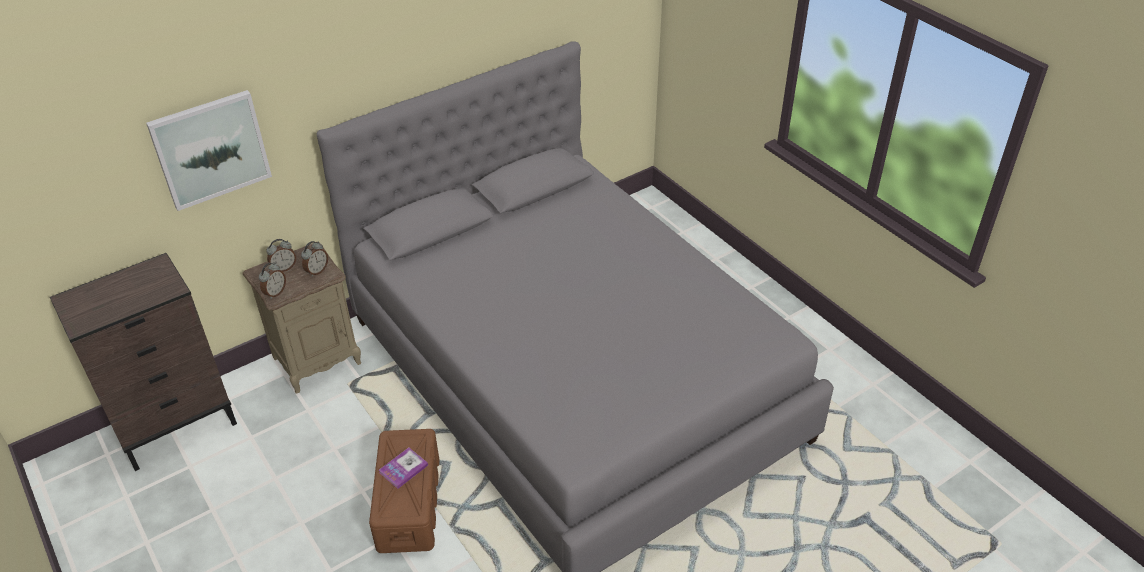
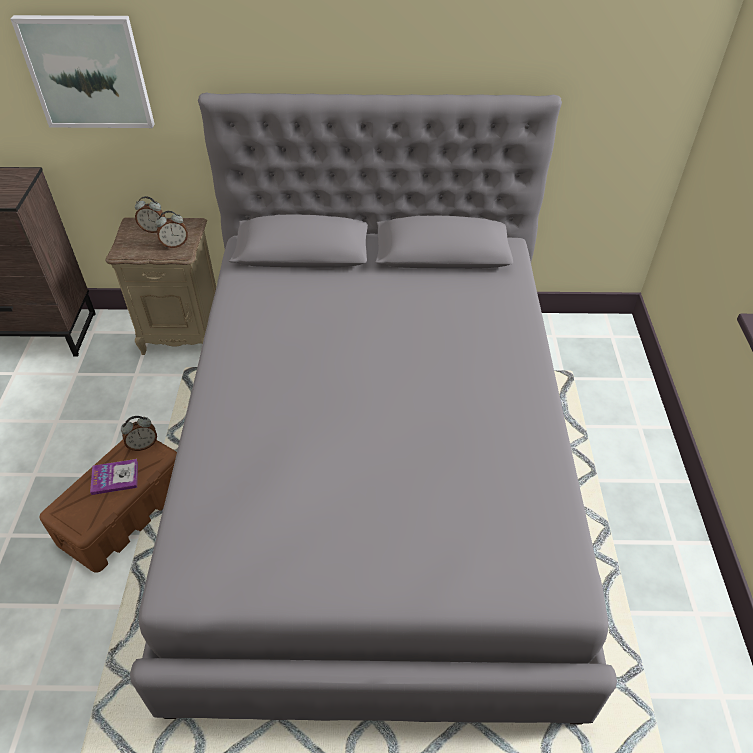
camera: 35 degrees right, 5 degrees up
alarm clock [259,263,286,299] -> alarm clock moved to [121,416,157,451]

